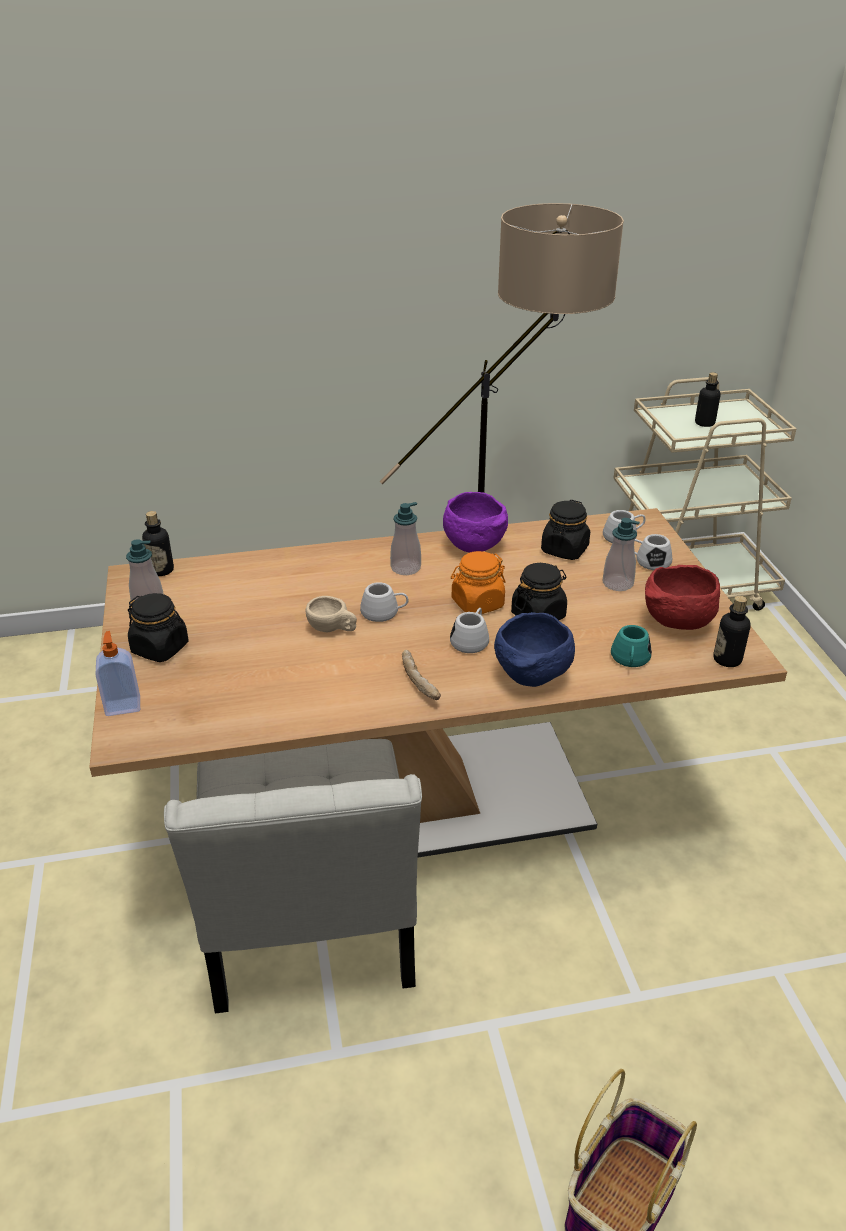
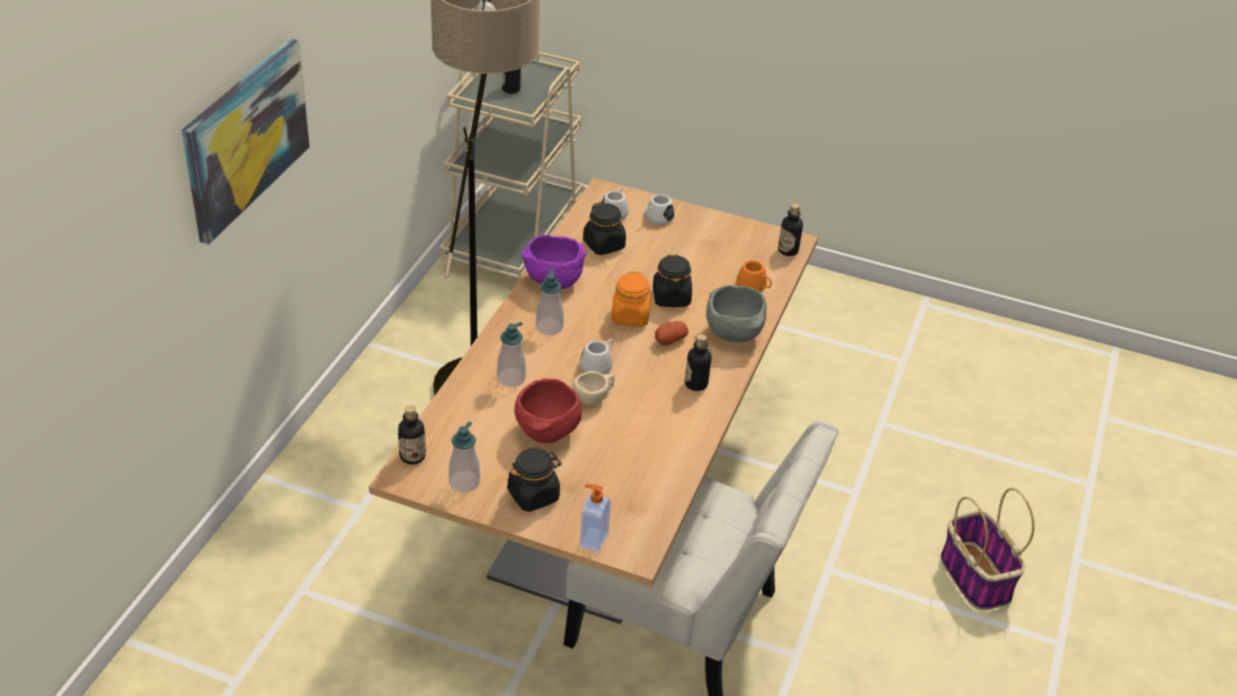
camera: 60 degrees left, 5 degrees up
bread [402,650,441,700] -> bottle [685,334,712,391]
white mug [450,608,489,653] -> potato [655,321,688,346]
blue bowl [494,612,575,687] -> grey bowl [706,285,767,342]
soap dispenser [603,518,640,591] -> soap dispenser moved to [497,322,526,387]
turquoise mug [611,625,652,667] -> orange mug [736,260,772,292]
red bowl [645,565,720,630] -> red bowl moved to [514,378,582,443]
none -> picture [181,38,310,245]

